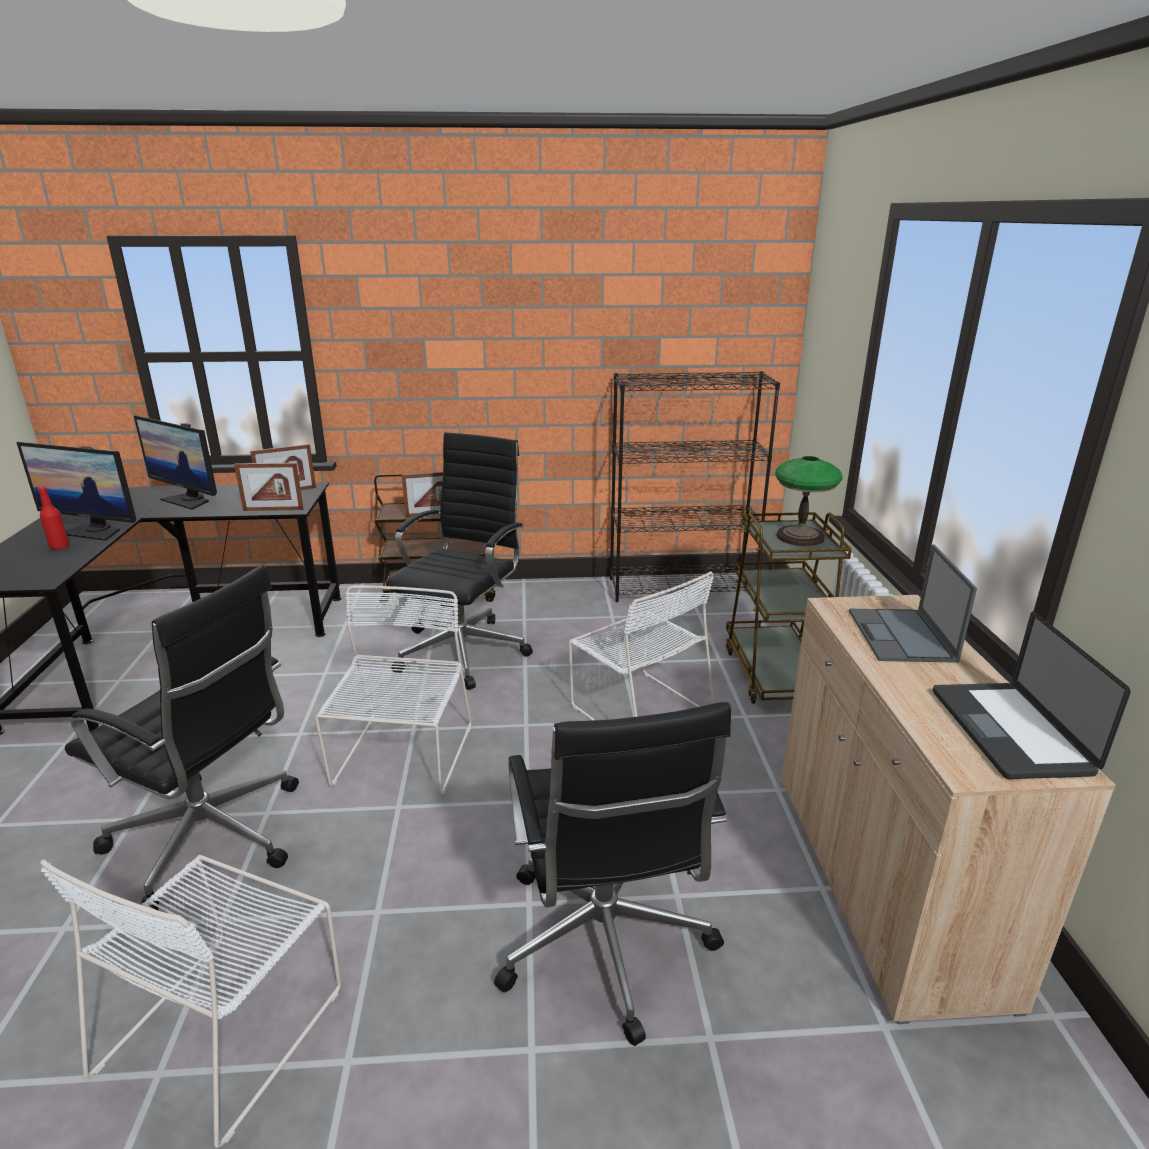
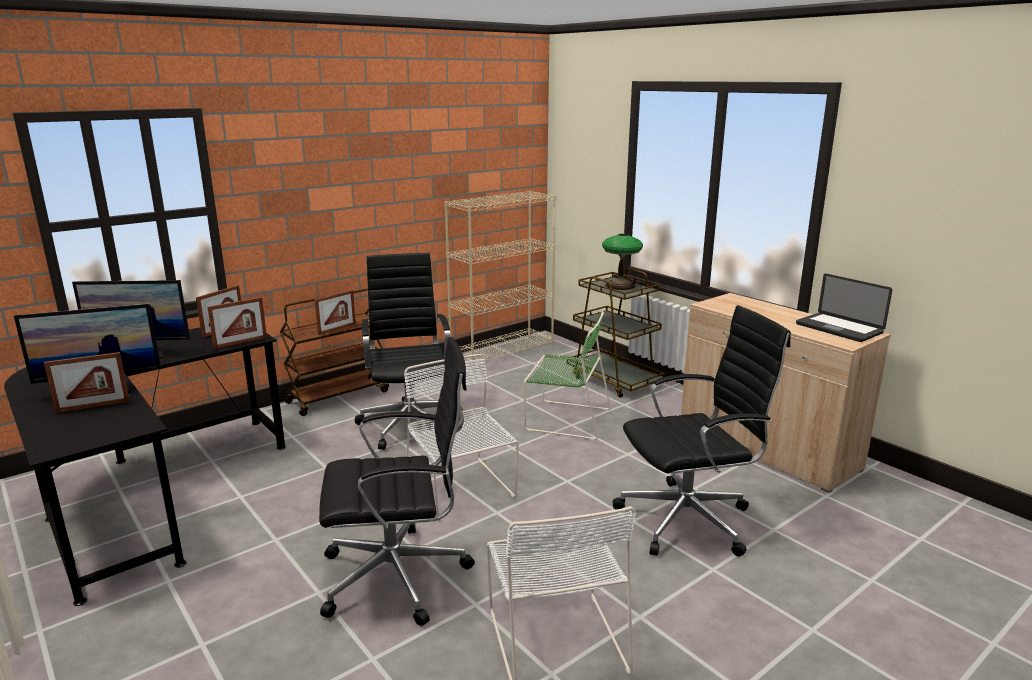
camera: 35 degrees left, 5 degrees down
red bottle [38,486,69,550] -> picture frame [44,352,130,413]
black office chair [494,702,731,1046] -> black office chair turned 60 degrees counterclockwise [612,305,791,557]
white chair [569,571,715,720] -> green chair [524,311,611,440]
black bookcase [610,371,780,602] -> beige bookcase [444,191,556,370]
laptop [849,544,977,663] -> none

